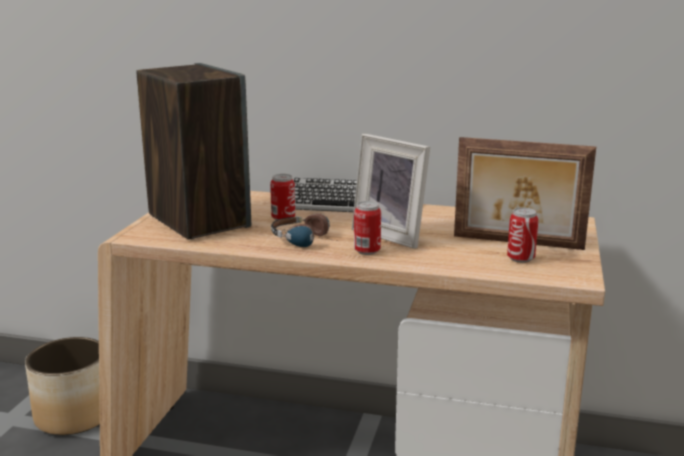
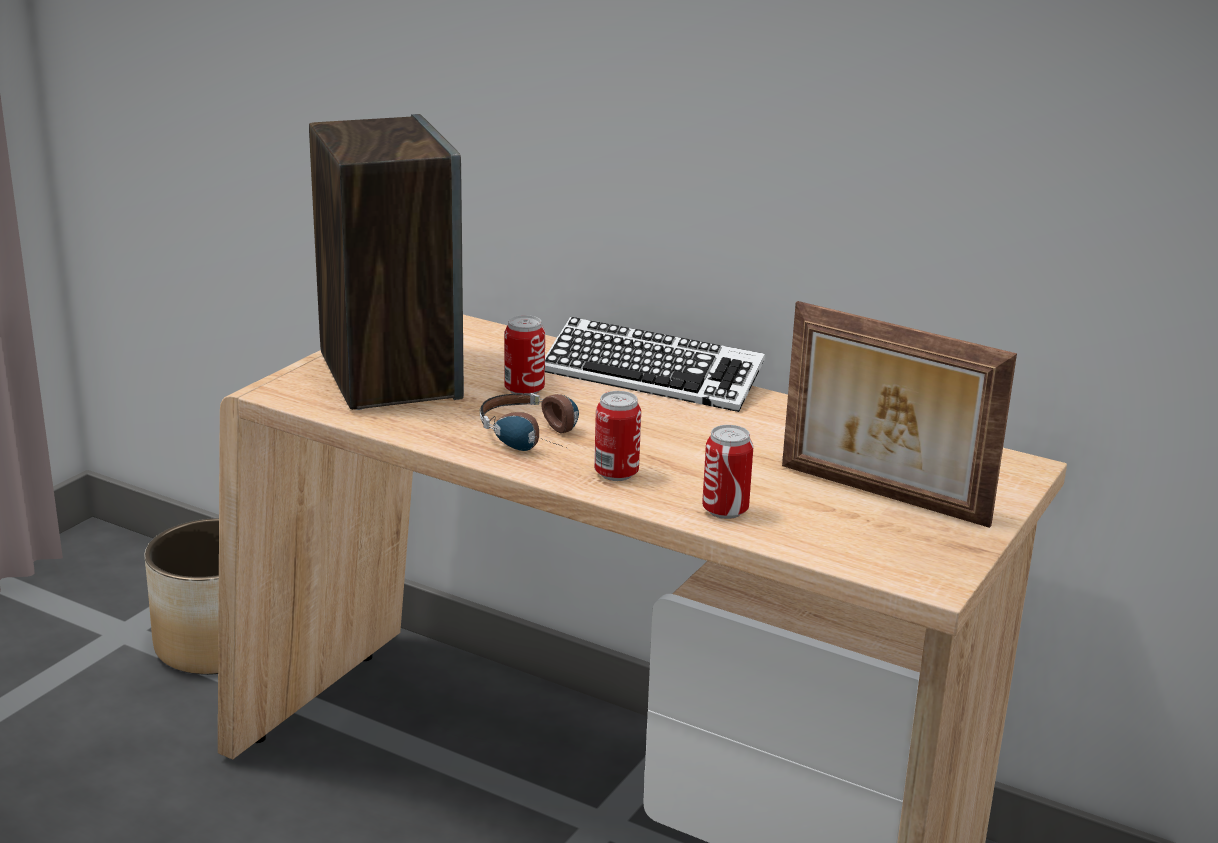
camera: 15 degrees right, 5 degrees up
picture frame [352,134,430,249] -> none
can [507,208,538,263] -> can moved to [702,425,753,519]

